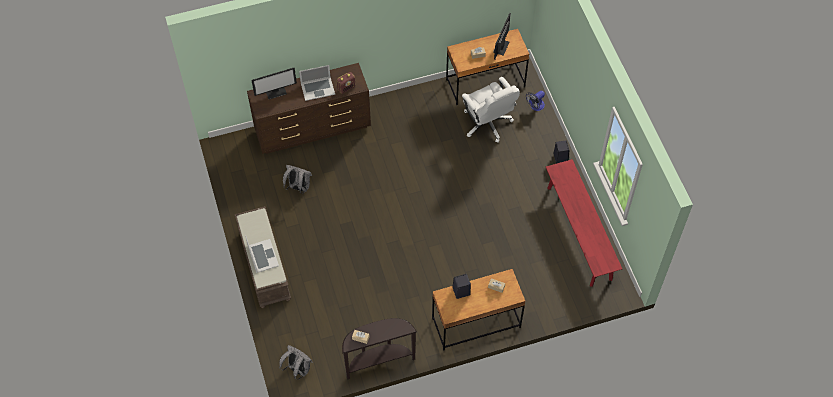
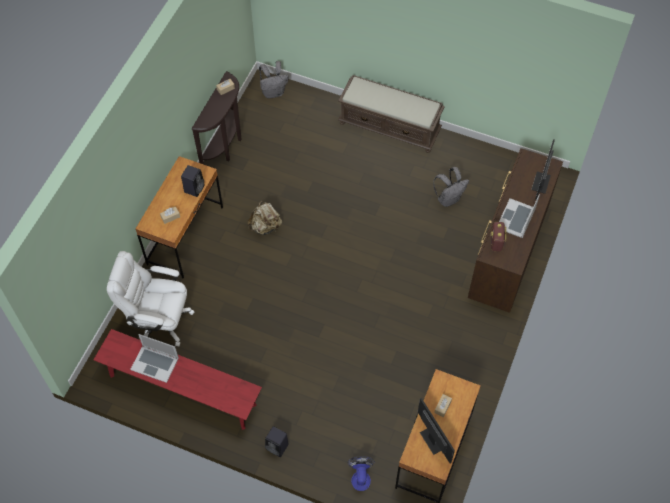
camera: 130 degrees right, 0 degrees up
laptop [245,235,279,273] -> laptop moved to [130,334,179,383]
white office chair [462,77,520,143] -> white office chair moved to [107,251,194,346]
none -> beige backpack [247,201,282,235]

